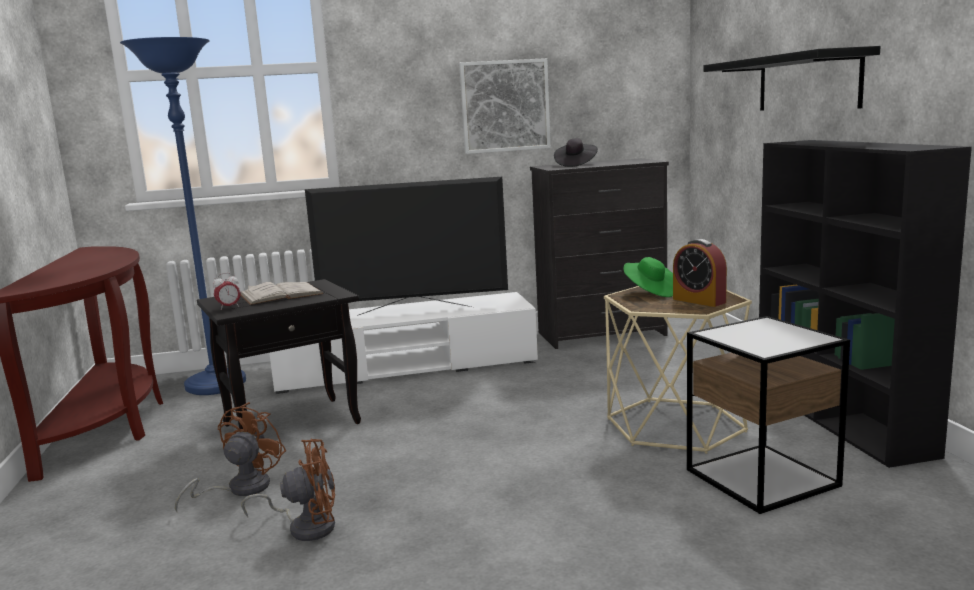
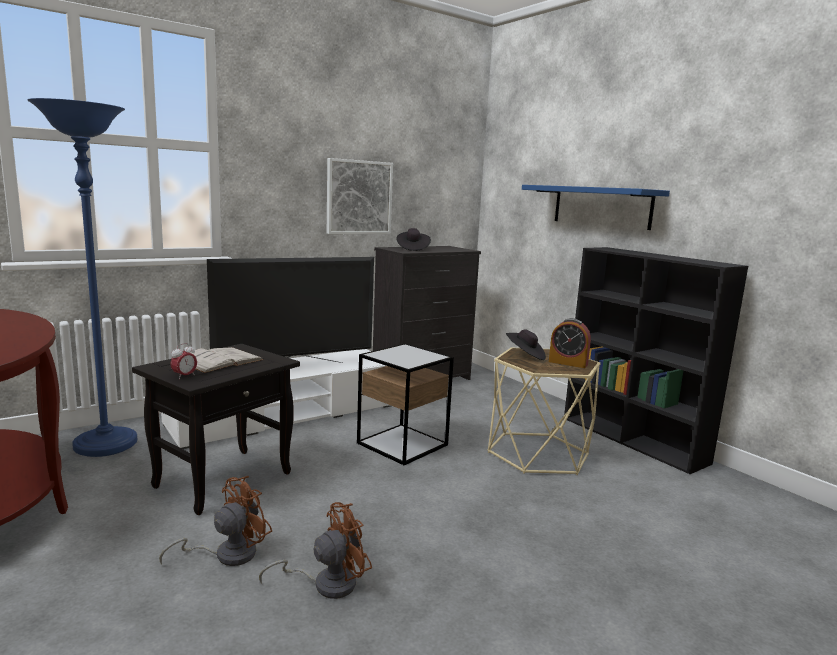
camera: 25 degrees left, 0 degrees up
brown fan [175,402,286,512] -> brown fan turned 45 degrees clockwise [159,476,272,566]
green hat [624,257,673,297] -> black hat [506,329,546,360]
side table [687,316,850,514] -> side table moved to [357,343,454,465]
black shelf [704,46,881,111] -> blue shelf [522,185,670,230]

